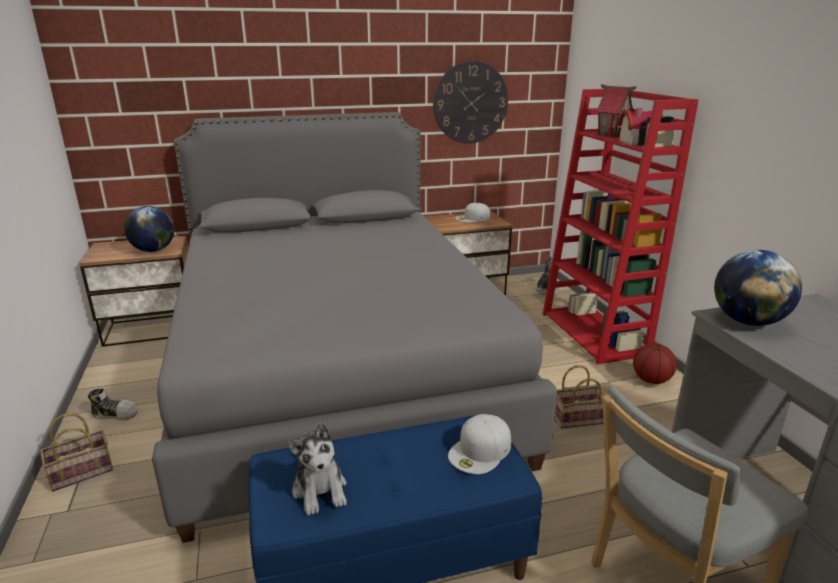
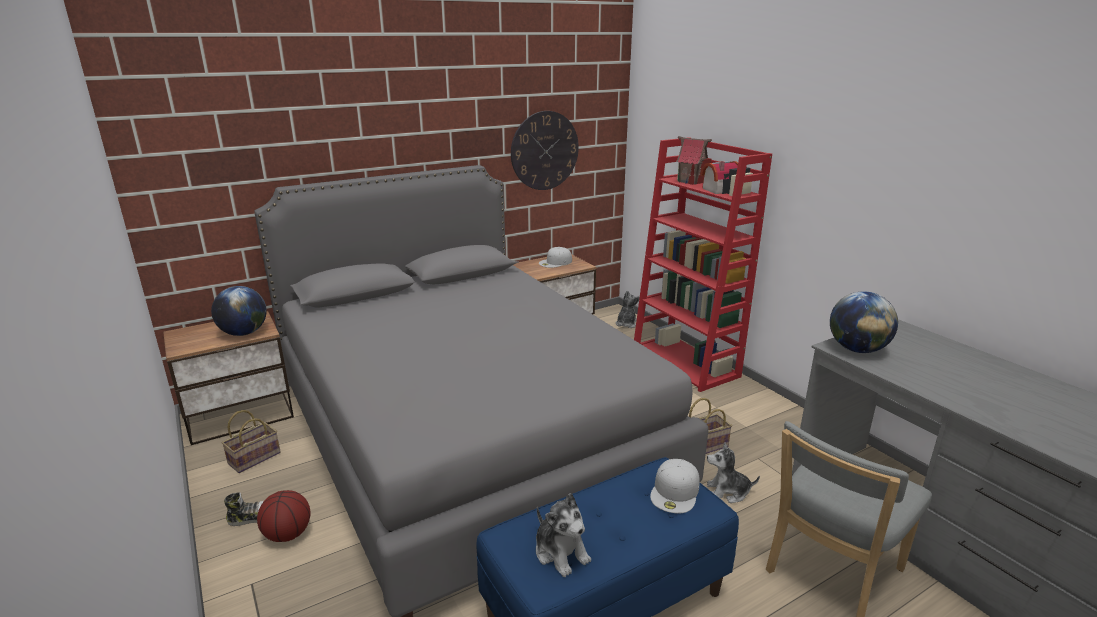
camera: 15 degrees left, 0 degrees up
basket [40,413,113,492] -> basket moved to [222,410,281,473]
basketball [633,343,677,384] -> basketball moved to [257,490,310,542]
none -> plush toy [707,442,760,503]

